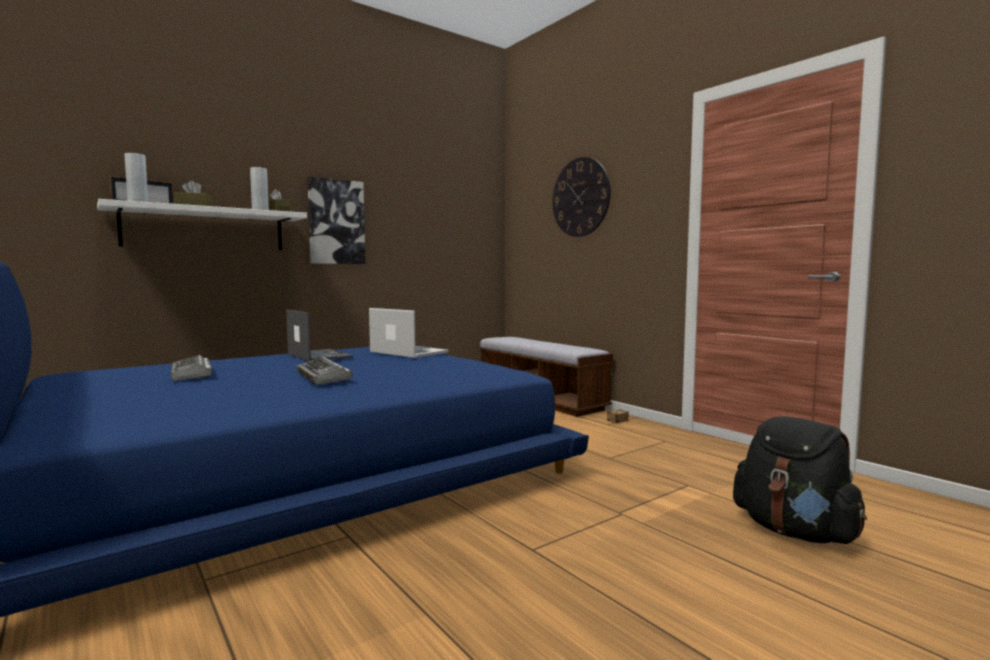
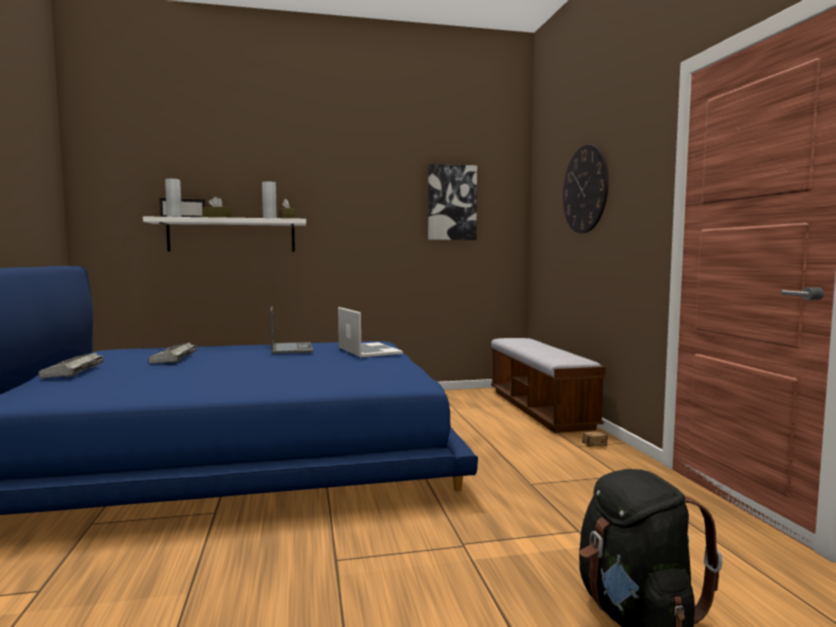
camera: 25 degrees right, 0 degrees up
keyboard [297,357,353,385] -> keyboard moved to [38,353,104,378]
picture [307,176,365,264] -> picture moved to [428,164,477,240]

